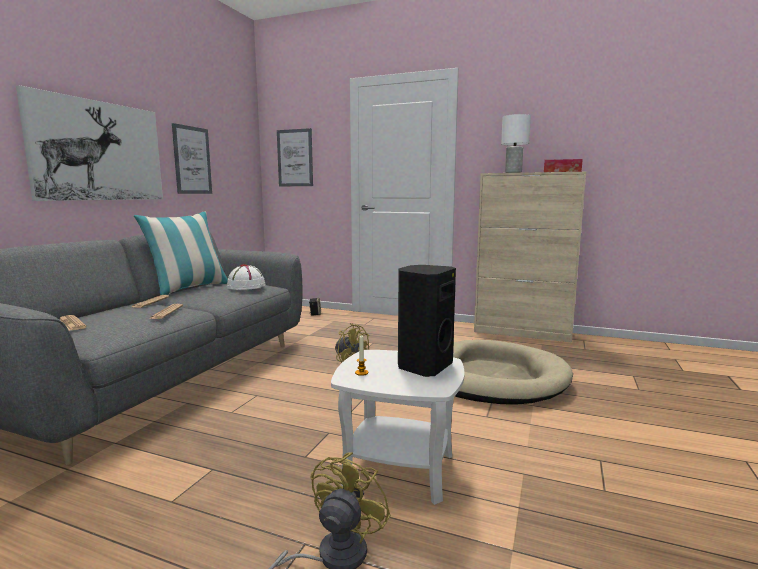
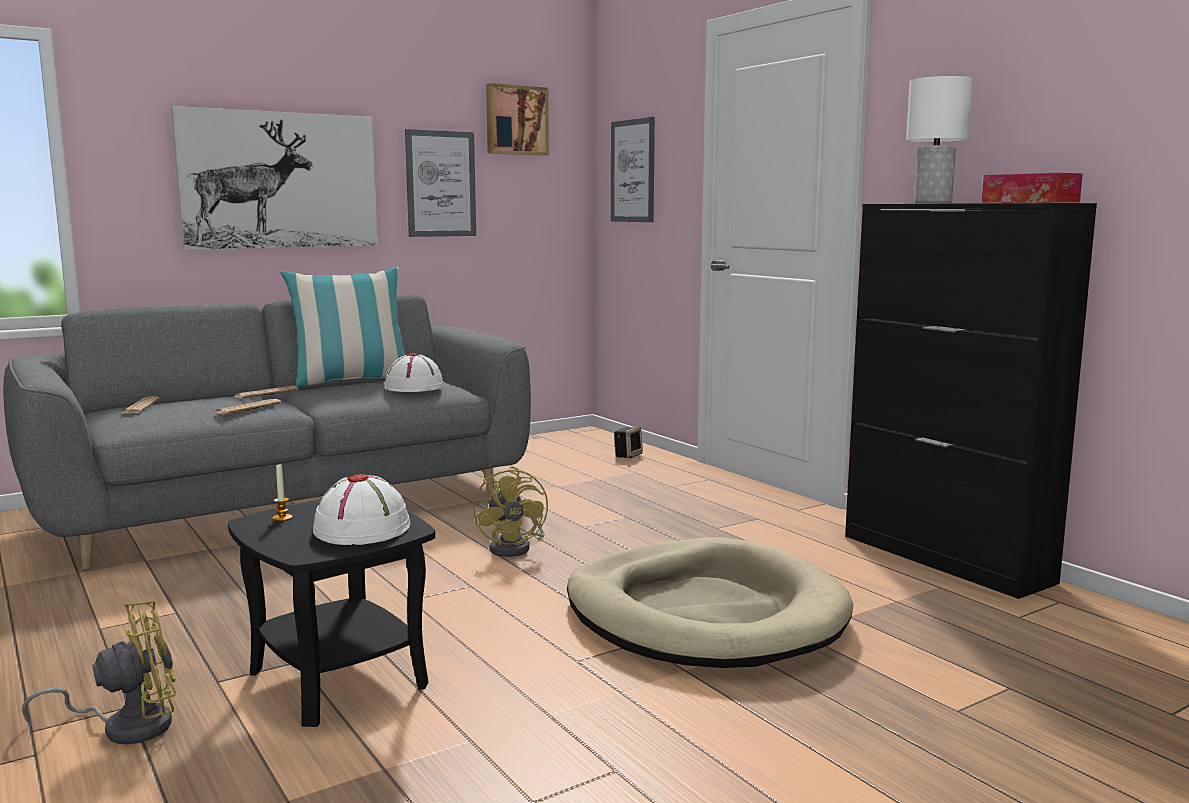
camera: 35 degrees right, 0 degrees up
white side table [331,350,465,505] -> black side table [228,500,435,727]
black speaker [398,265,456,377] -> white hat [313,474,410,545]
beige cabinet [474,172,586,343] -> black cabinet [845,203,1097,599]
none -> picture [486,83,549,156]

